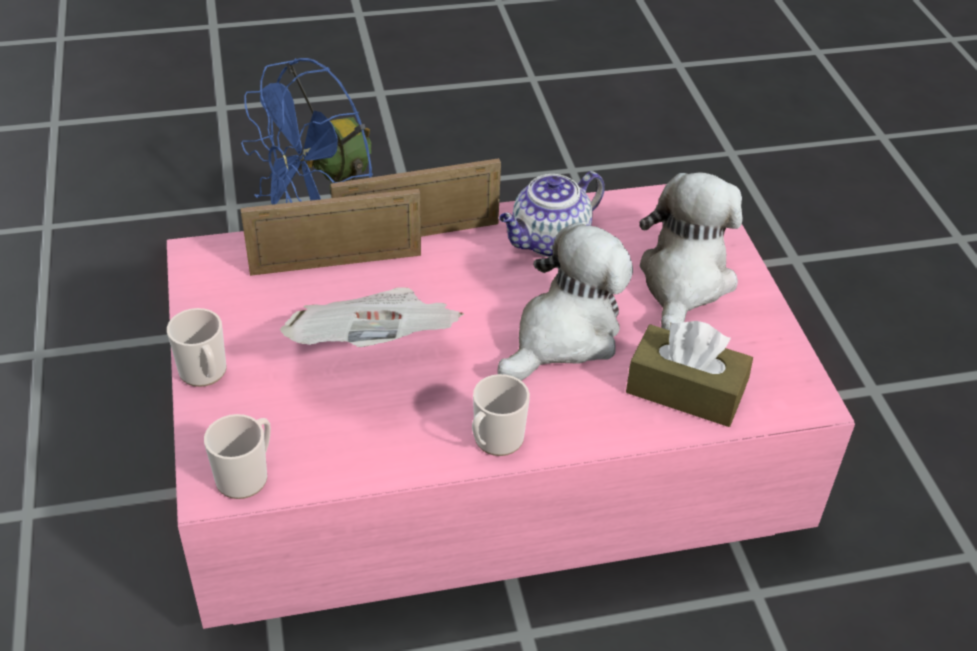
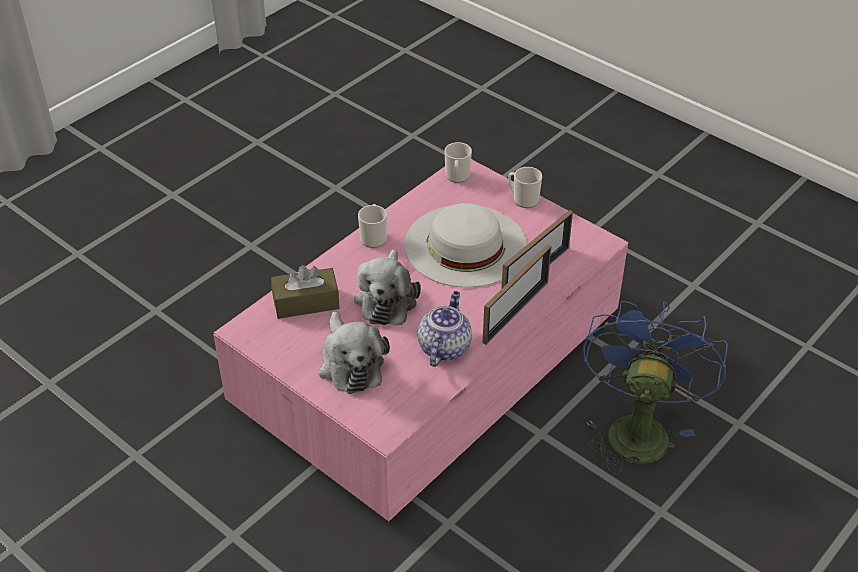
camera: 145 degrees right, 0 degrees up
newspaper [280,287,464,347] -> white hat [404,203,527,287]

